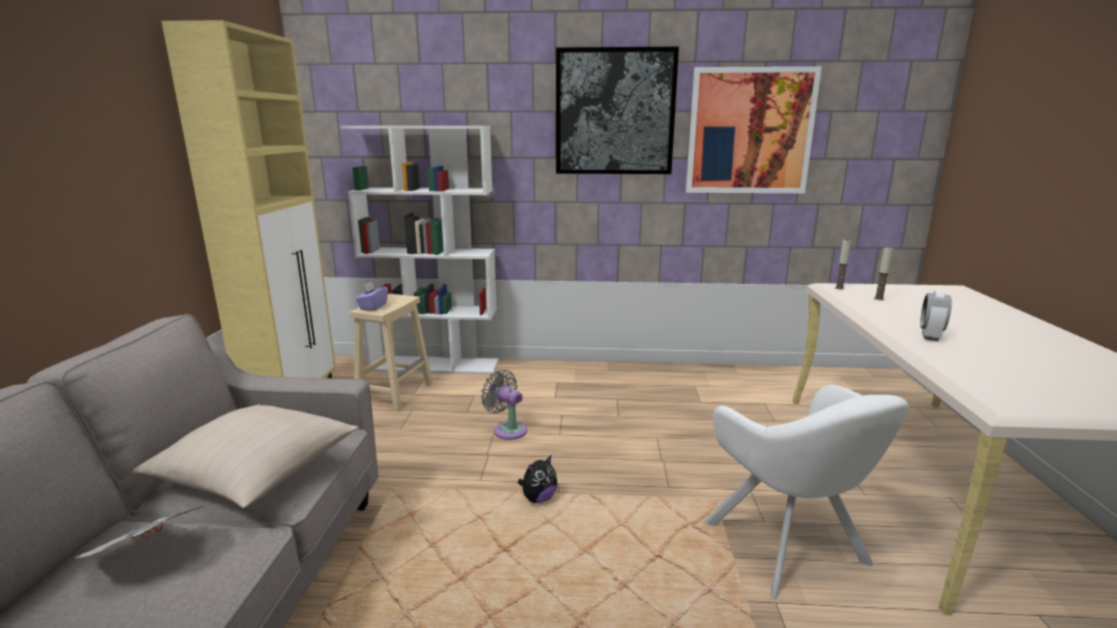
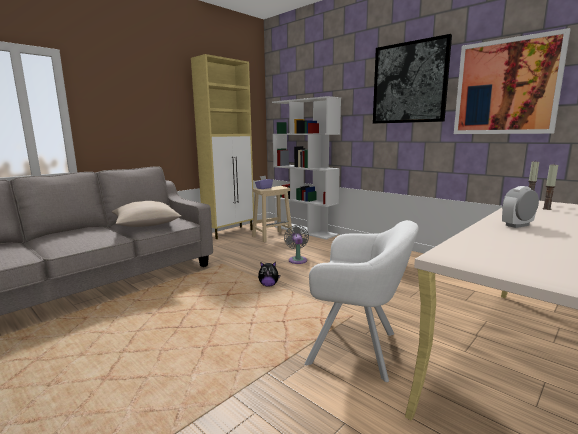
camera: 40 degrees right, 5 degrees down
newspaper [74,506,204,558] -> none
white armchair [705,385,909,599] -> white armchair turned 90 degrees counterclockwise [304,220,419,382]

